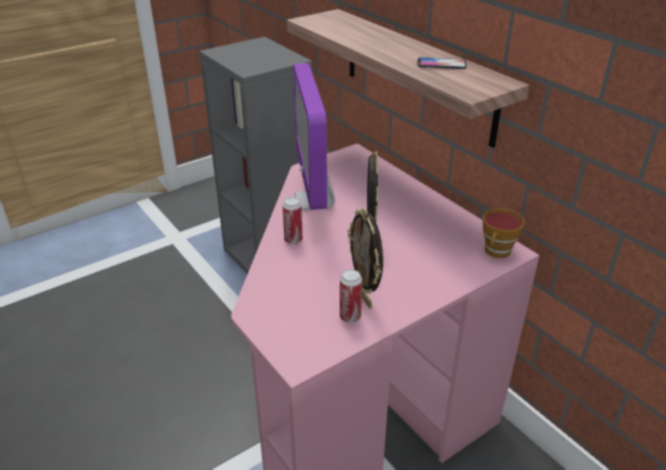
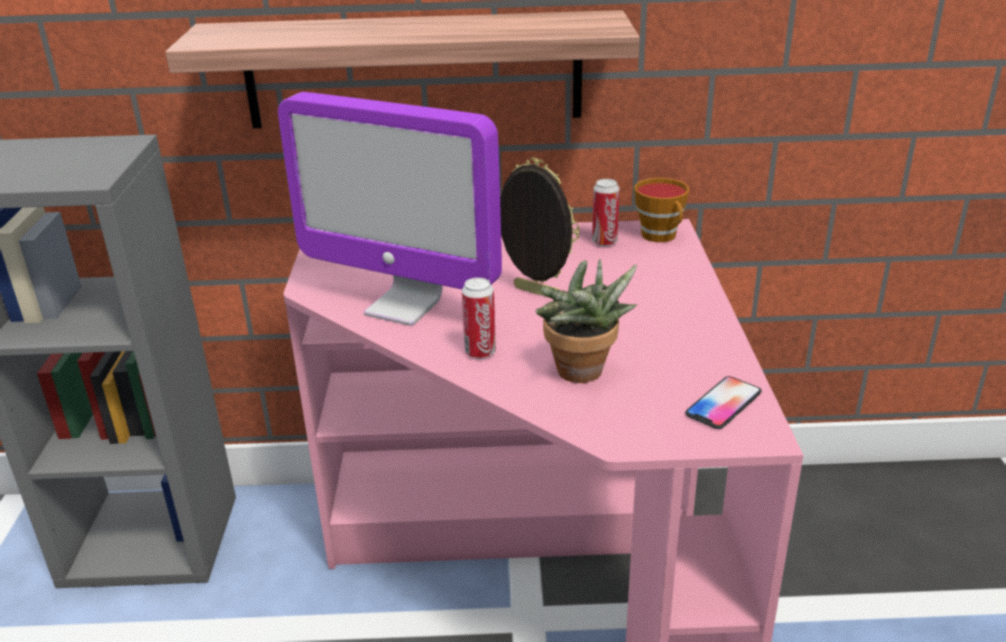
camera: 55 degrees left, 5 degrees down
can [340,269,362,323] -> can moved to [592,179,620,247]
picture frame [348,208,383,309] -> none
phone [417,57,467,69] -> phone moved to [685,376,762,429]
none -> potted plant [535,259,637,383]

